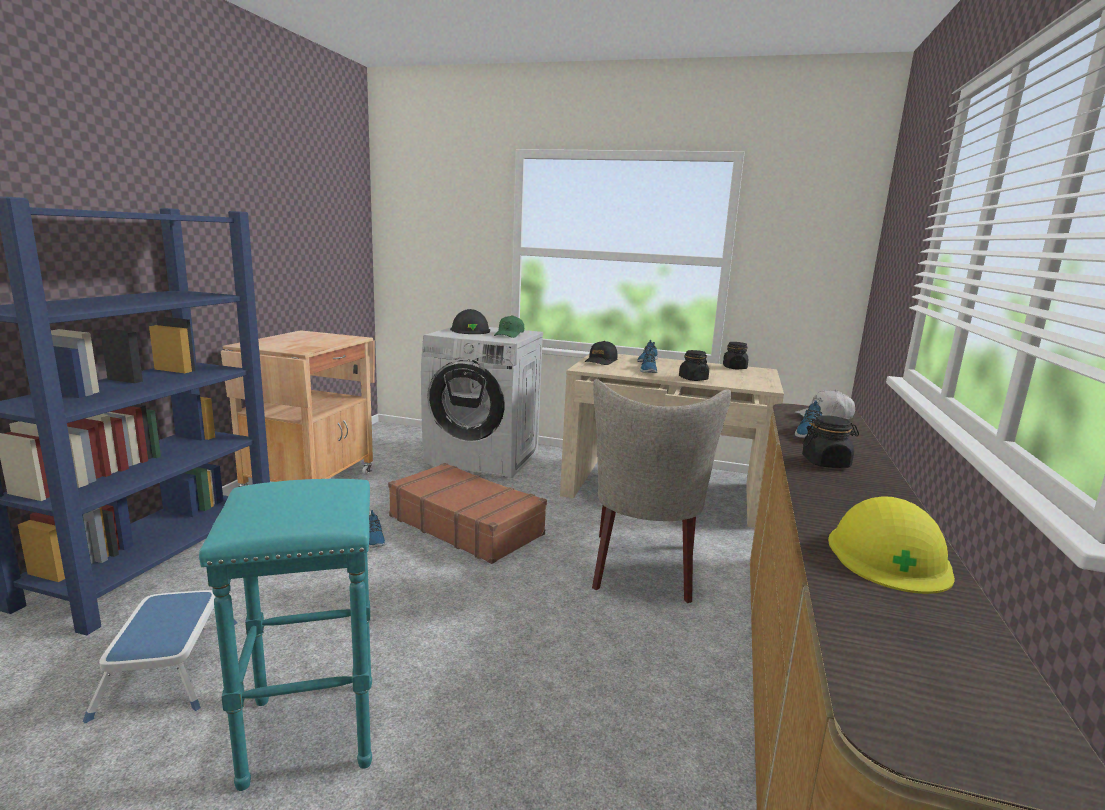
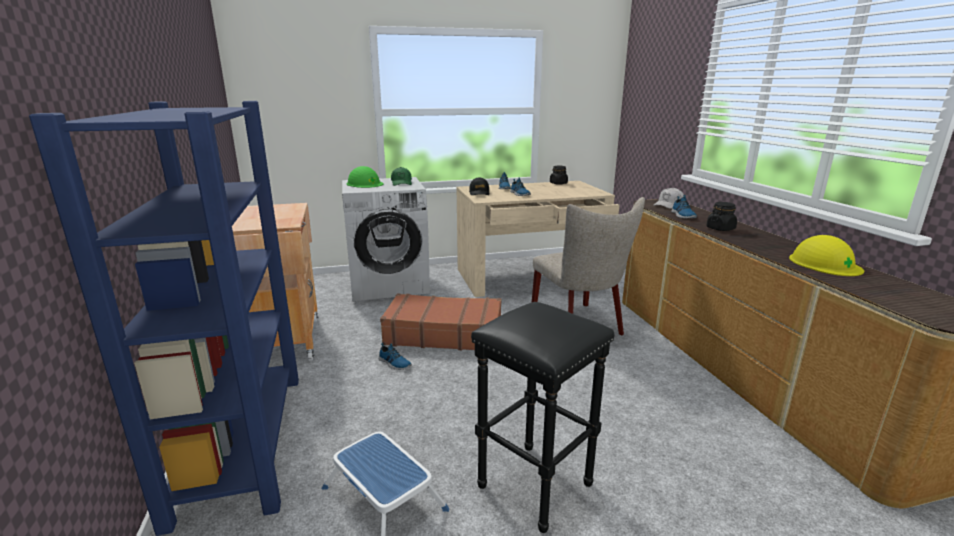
camera: 30 degrees left, 5 degrees up
turquoise stool [199,479,372,791] -> black stool [471,302,615,533]
black hard hat [450,309,490,334] -> green hard hat [346,166,384,188]
black jar [679,350,709,381] -> none

